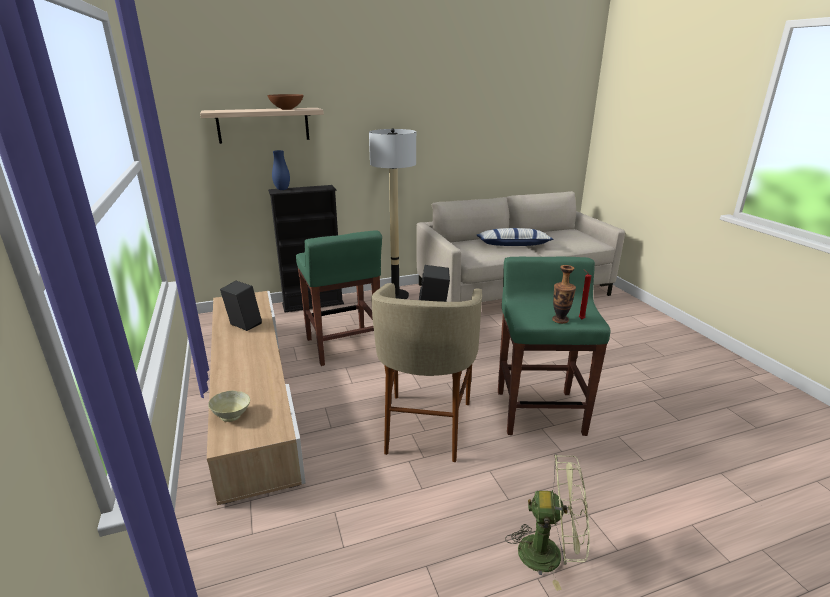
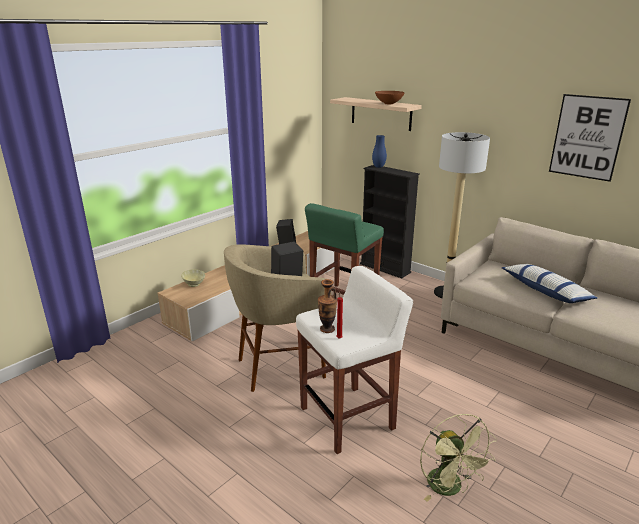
camera: 60 degrees right, 0 degrees up
green stool [498,256,611,436] -> white stool [296,266,413,454]
green fan [505,455,590,591] -> green fan moved to [420,414,497,502]
none -> picture [549,94,631,182]

